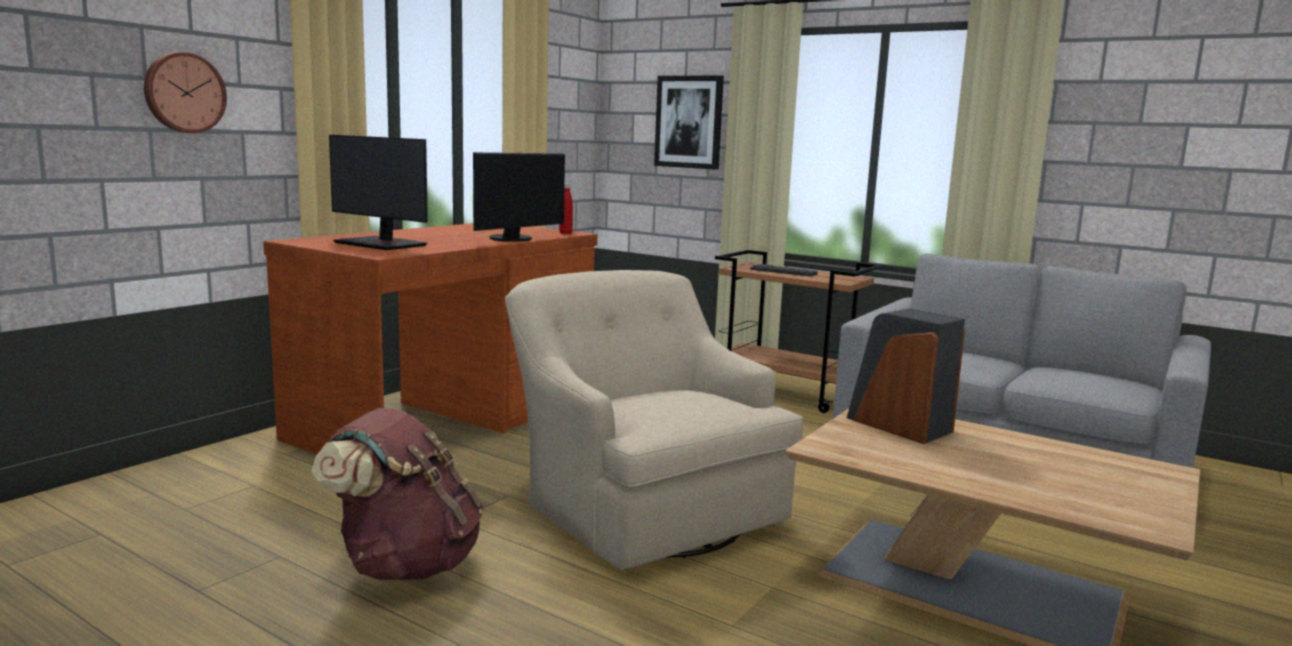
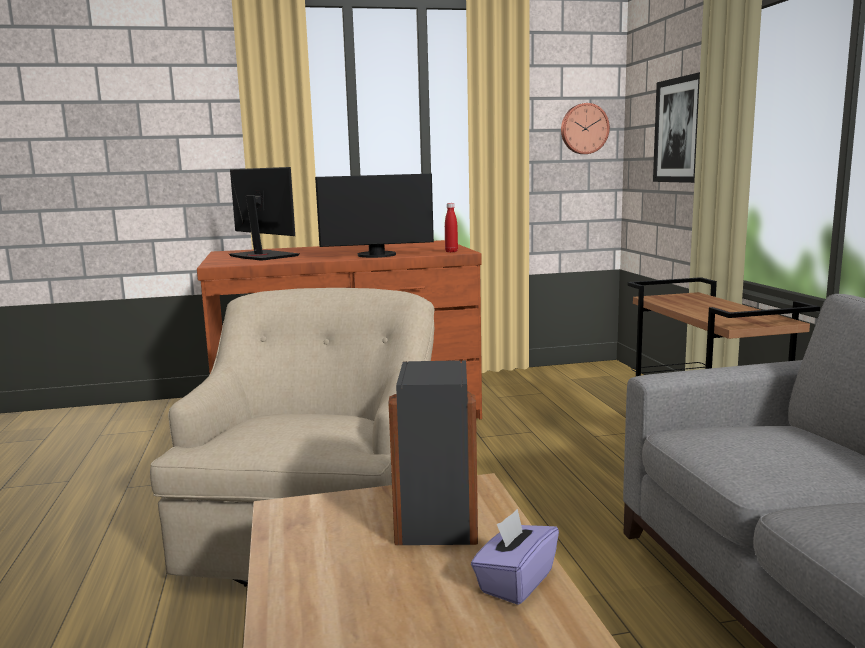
camera: 45 degrees right, 0 degrees up
wall clock [144,52,227,133] -> wall clock moved to [561,103,610,154]
brown backpack [312,408,484,580] -> none
monitor [329,135,428,250] -> monitor turned 150 degrees clockwise [229,167,300,261]
keyboard [750,264,818,276] -> none
none -> purple tissue box [471,509,559,605]

